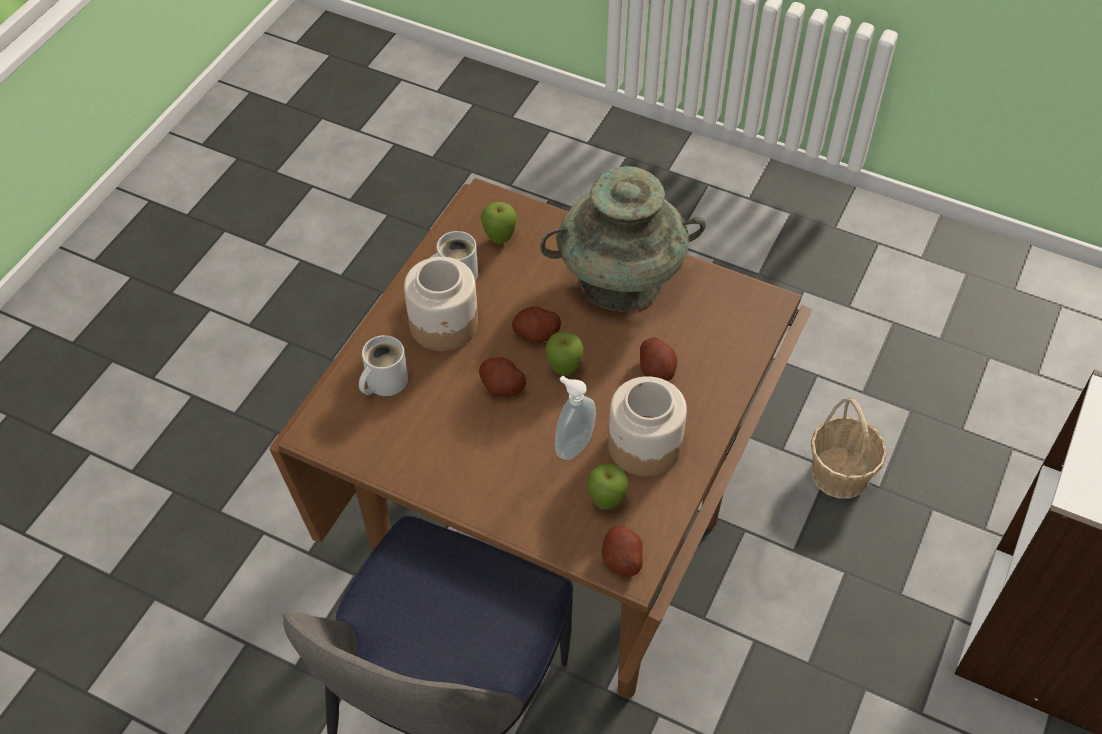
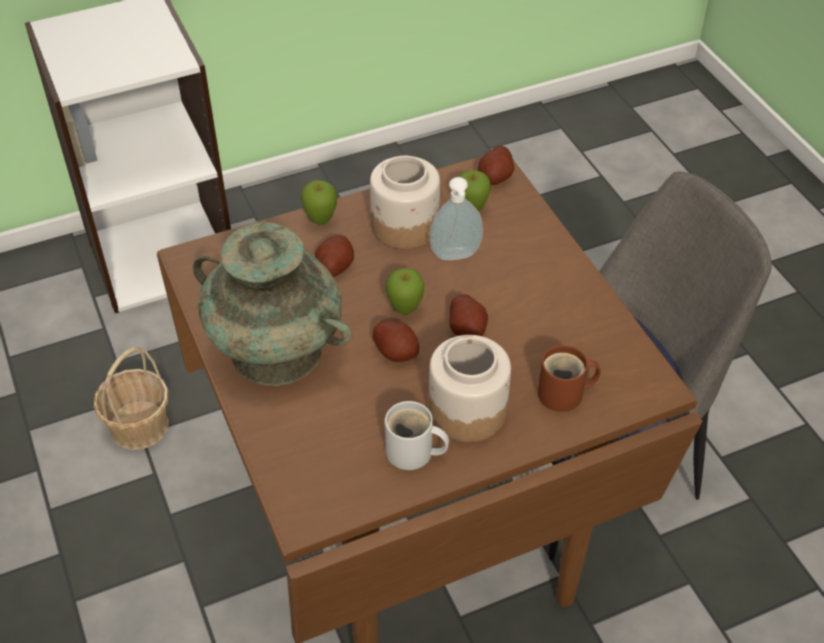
camera: 140 degrees left, 5 degrees down
white mug [359,335,408,396] -> brown mug [538,345,601,412]
apple [481,202,518,244] -> apple moved to [301,180,337,225]

